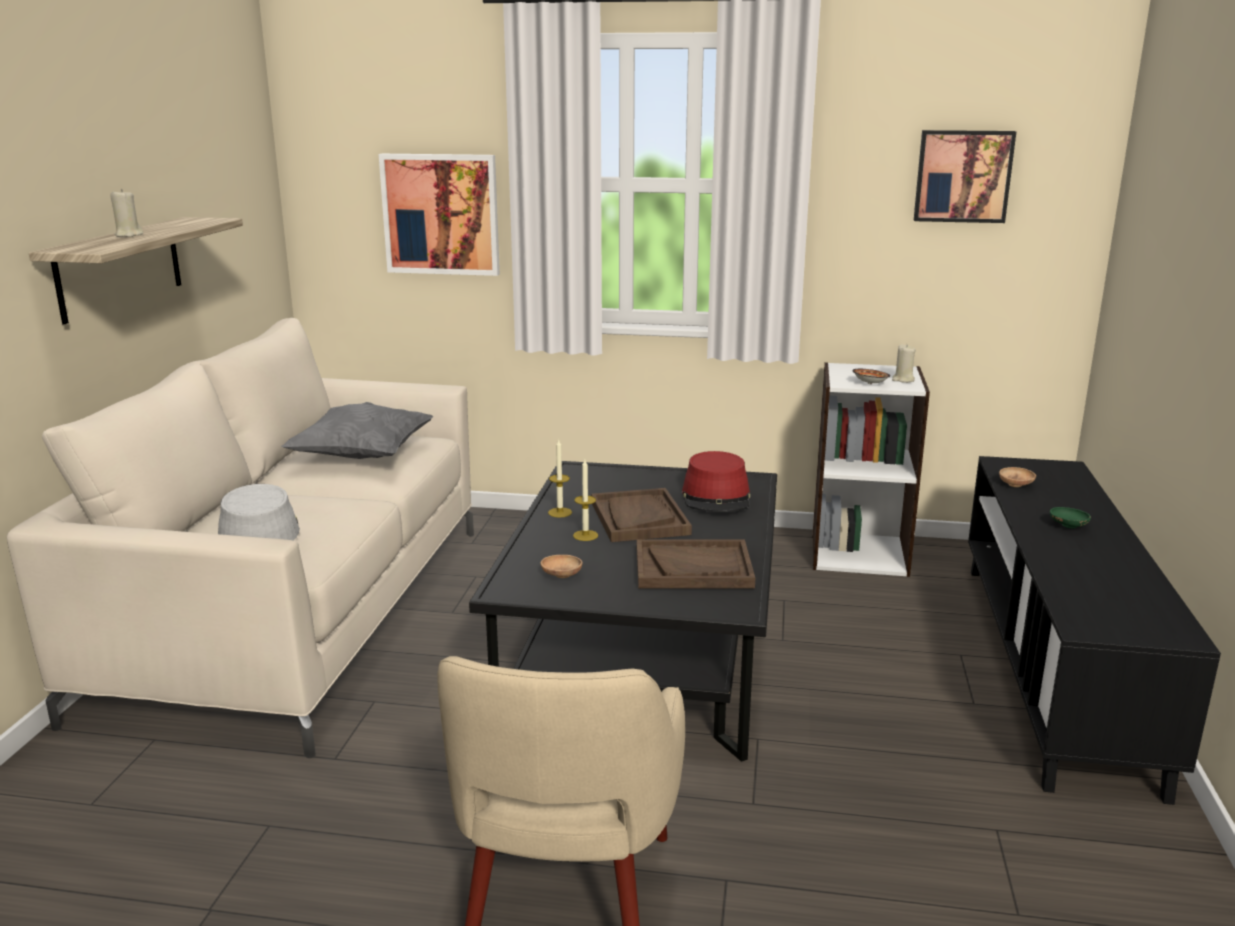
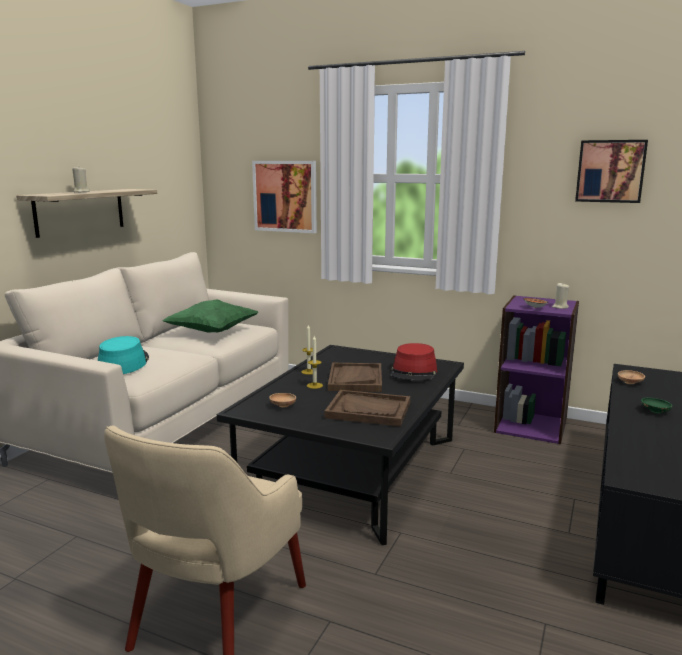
camera: 15 degrees right, 5 degrees down
grey hat [218,484,300,541] -> turquoise hat [98,336,149,374]
grey pillow [281,402,433,459] -> green pillow [162,299,258,333]
white bookcase [812,362,930,577] -> purple bookcase [494,295,579,444]

